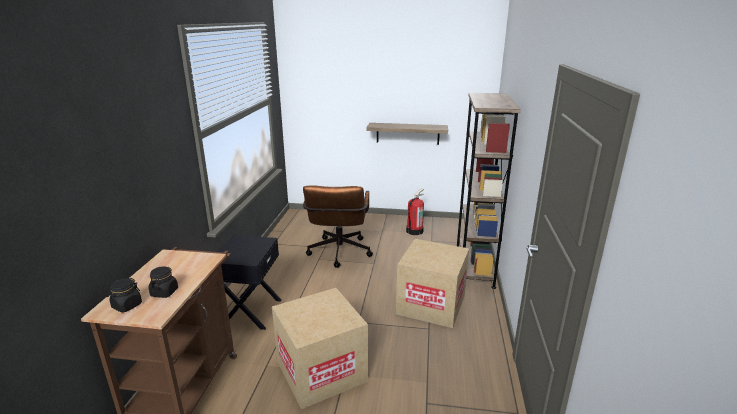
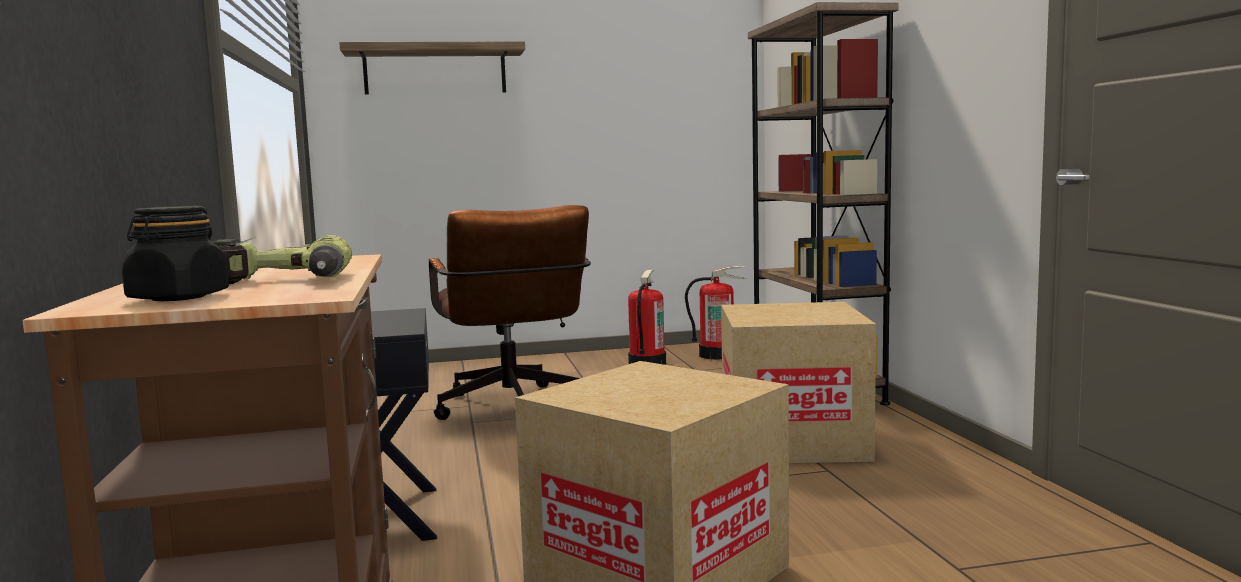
camera: 20 degrees left, 15 degrees down
black jar [149,266,178,298] -> power drill [213,235,352,284]
shelf [366,123,448,145] -> shelf moved to [339,42,525,95]
none -> fire extinguisher [685,266,749,359]

